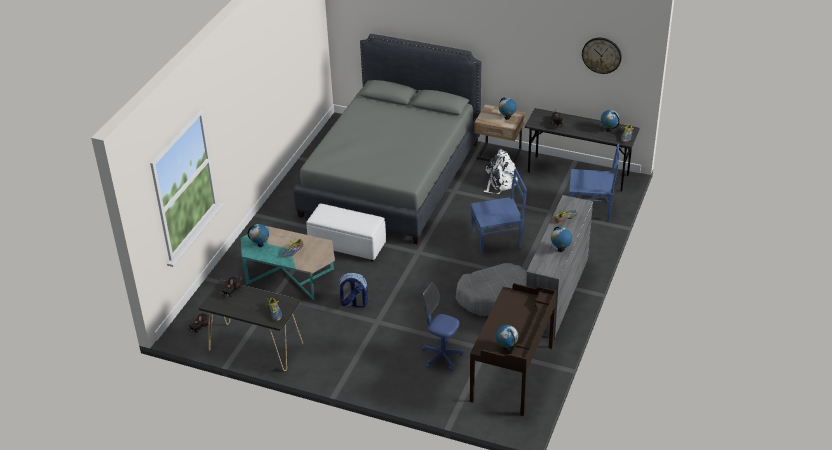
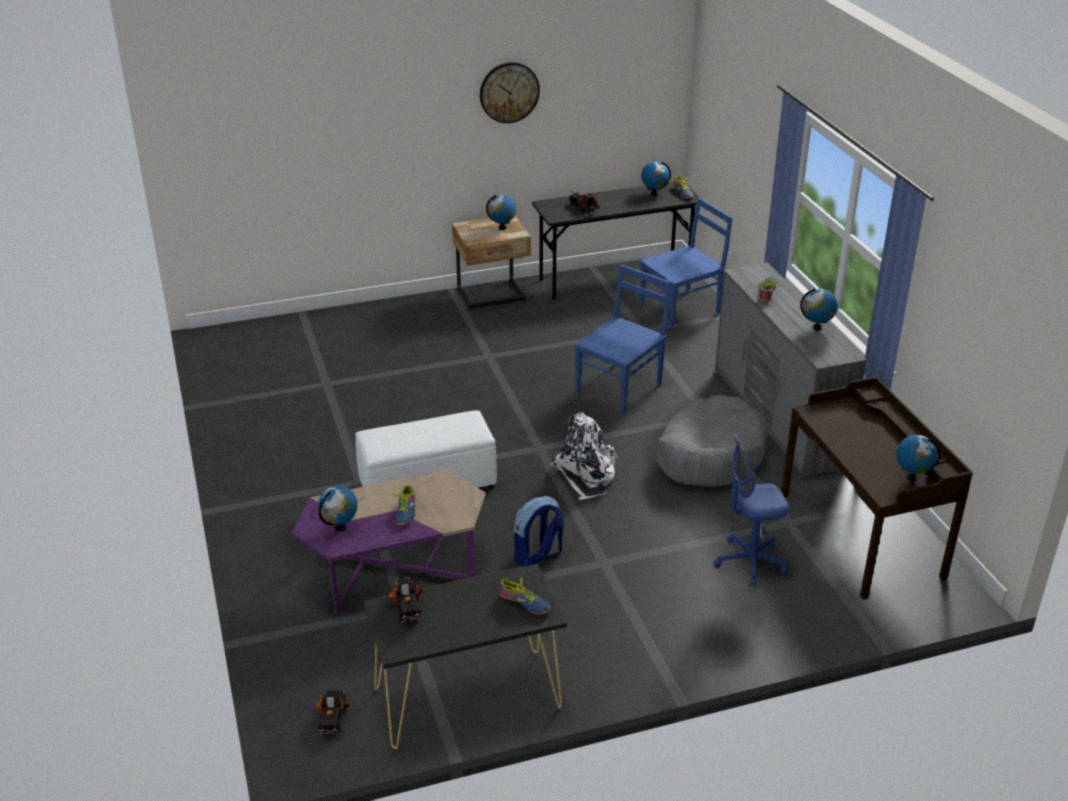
camera: 40 degrees left, 5 degrees down
turquoise coffee table [241,226,335,300] -> purple coffee table [292,470,485,613]
grey bed [293,34,482,245] -> none
white backpack [484,149,518,194] -> white backpack moved to [551,412,618,500]
wall clock [582,38,622,74] -> wall clock moved to [480,62,540,123]

